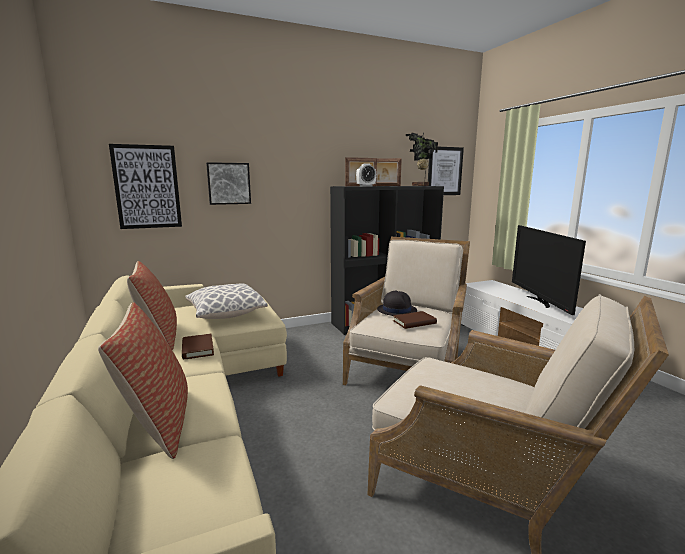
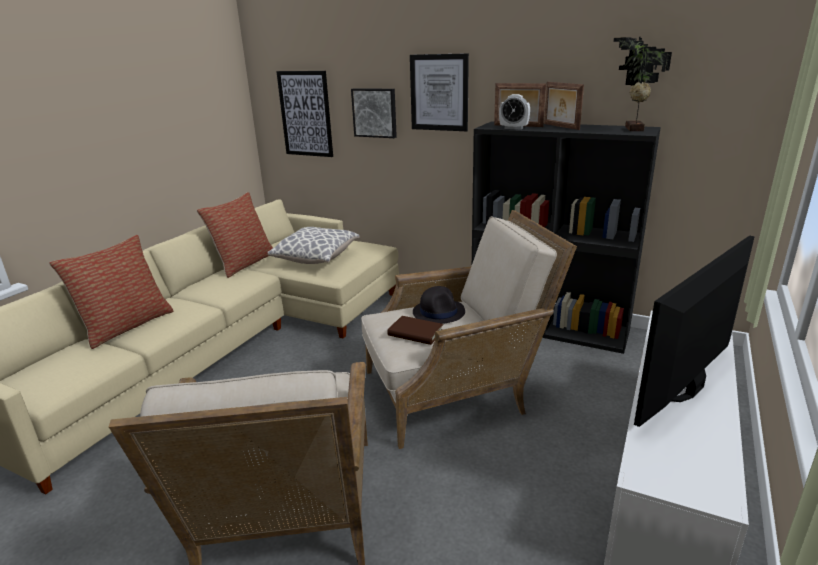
camera: 50 degrees right, 10 degrees up
brown book [182,334,214,360] -> none
picture [428,147,464,195] -> picture moved to [410,53,469,131]

